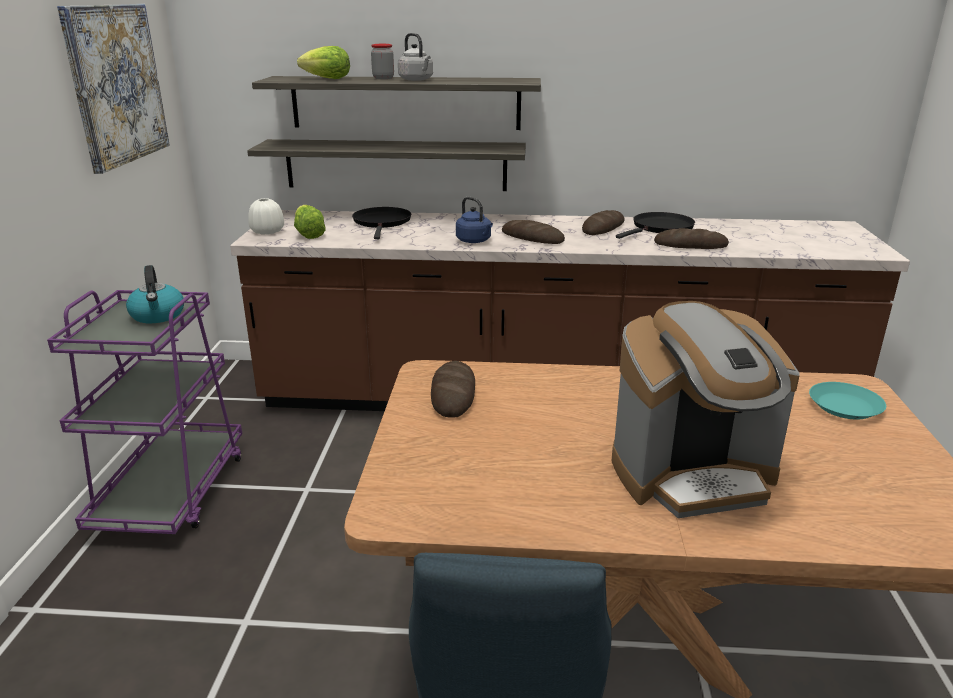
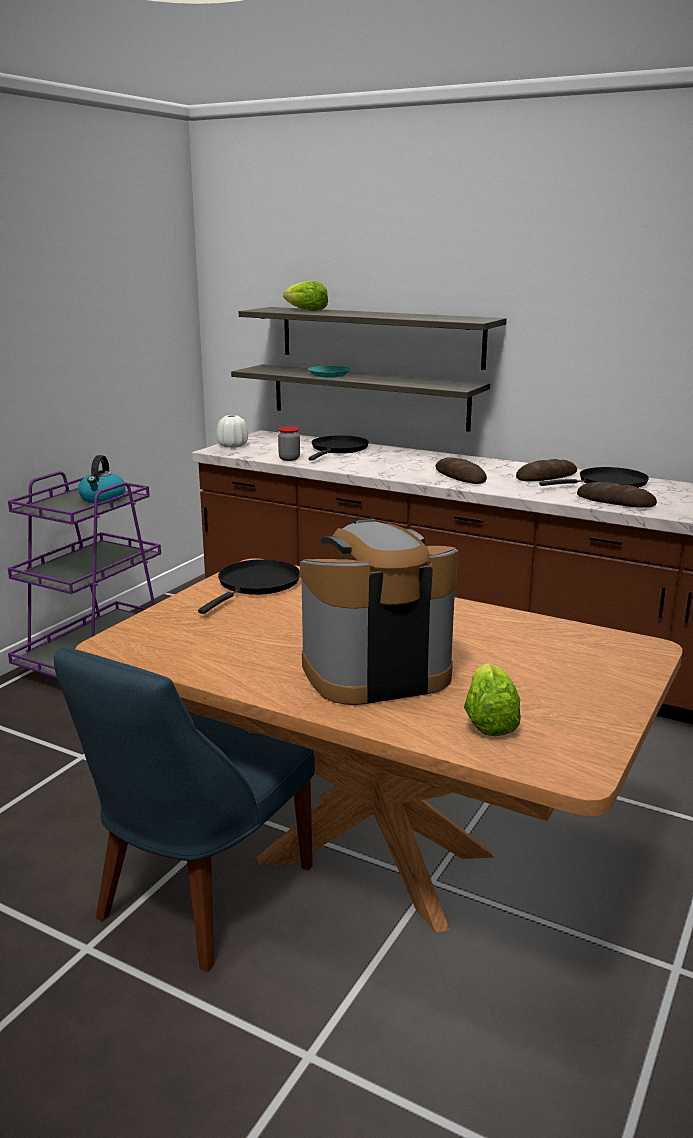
camera: 25 degrees right, 5 degrees down
picture [57,4,170,174] -> none
lettuce [294,205,326,239] -> lettuce moved to [464,663,521,736]
jar [371,44,394,79] -> jar moved to [278,427,300,461]
grey kettle [398,33,433,81] -> none
bread [431,361,475,417] -> black frying pan [198,559,300,614]
blue kettle [456,197,493,243] -> none
coffee machine [612,301,800,518] -> coffee machine turned 150 degrees clockwise [300,518,458,705]
turquoise plate [809,382,886,420] -> turquoise plate moved to [308,366,351,377]

